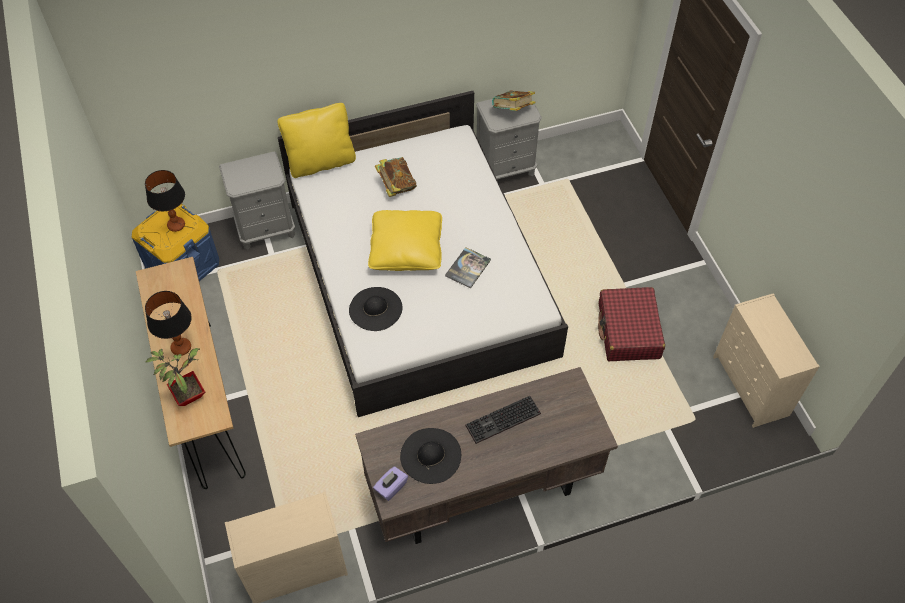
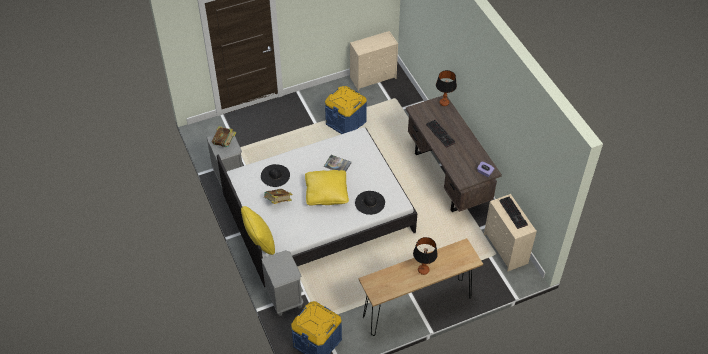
camera: 95 degrees left, 5 degrees down
table lamp [145,170,185,232] -> table lamp moved to [436,70,457,106]
potted plant [146,348,205,406] -> none
black hat [400,428,461,484] -> black hat moved to [261,164,290,187]
red suitcase [598,287,665,361] -> blue storage box [325,86,367,134]
none -> keyboard [499,196,528,229]

